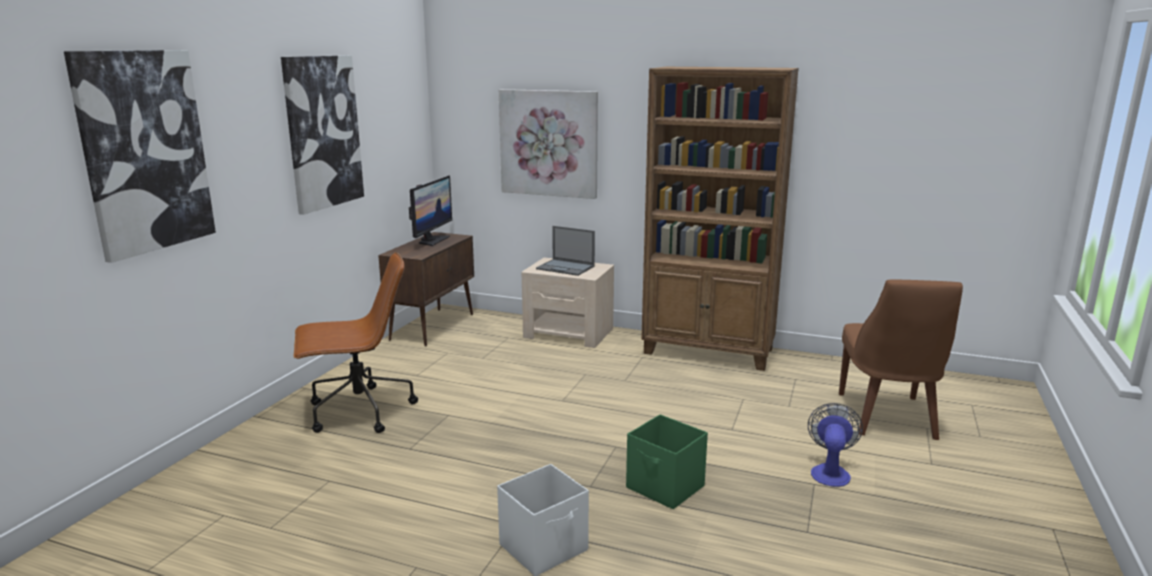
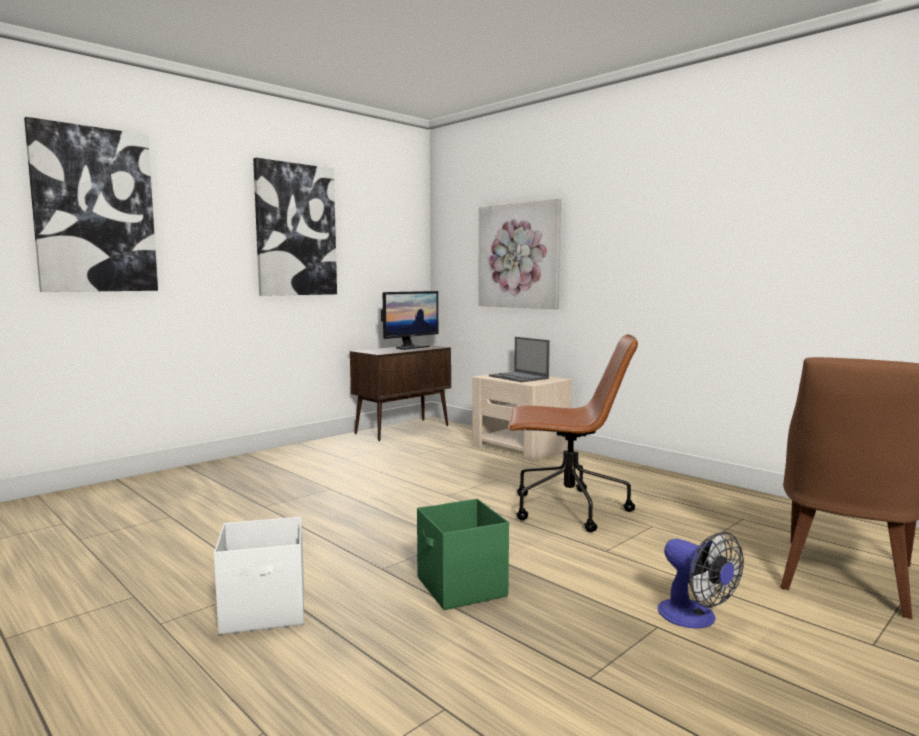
camera: 25 degrees right, 10 degrees down
brown office chair [294,252,418,433] -> brown office chair moved to [508,334,638,532]
brown bookcase [641,67,799,371] -> none
fan [808,403,863,487] -> fan turned 105 degrees clockwise [657,532,744,629]

